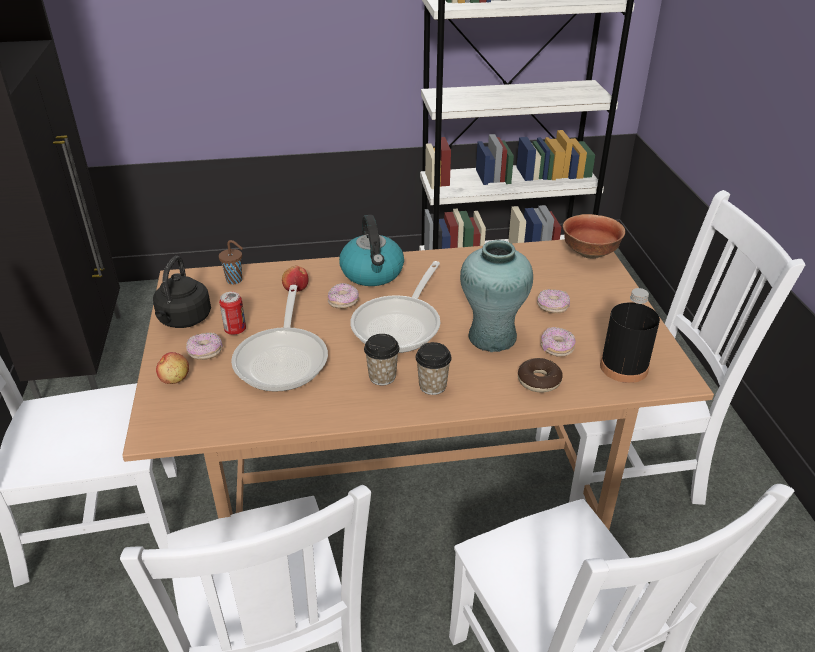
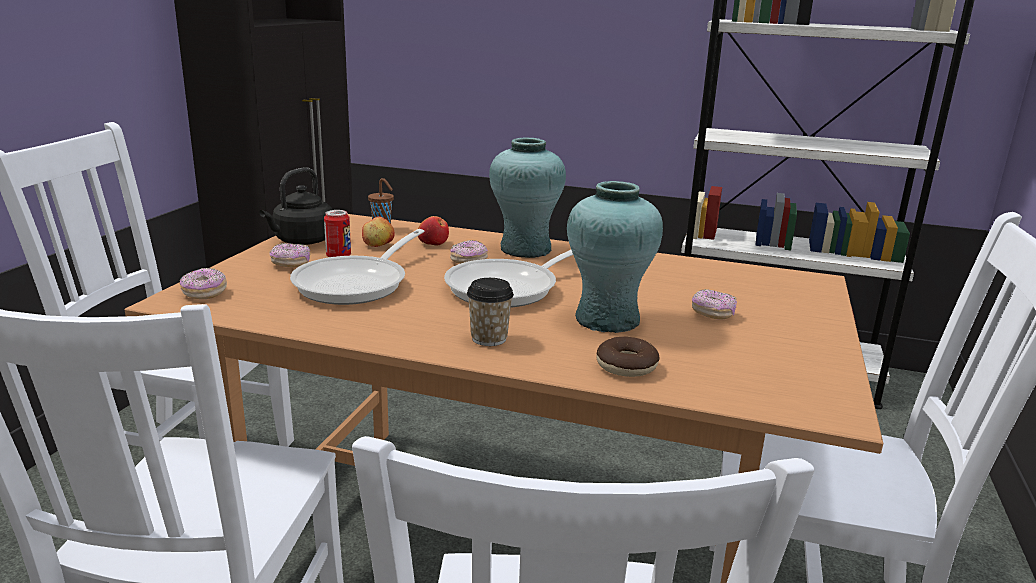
camera: 25 degrees right, 15 degrees down
apple [156,352,189,384] -> apple moved to [362,217,395,247]
kettle [339,215,404,286] -> turquoise vase [489,137,566,258]
cup [364,334,400,385] -> none
donut [541,327,576,357] -> donut moved to [180,268,227,299]
bowl [563,214,625,259] -> none
black bottle [600,288,660,383] -> none

